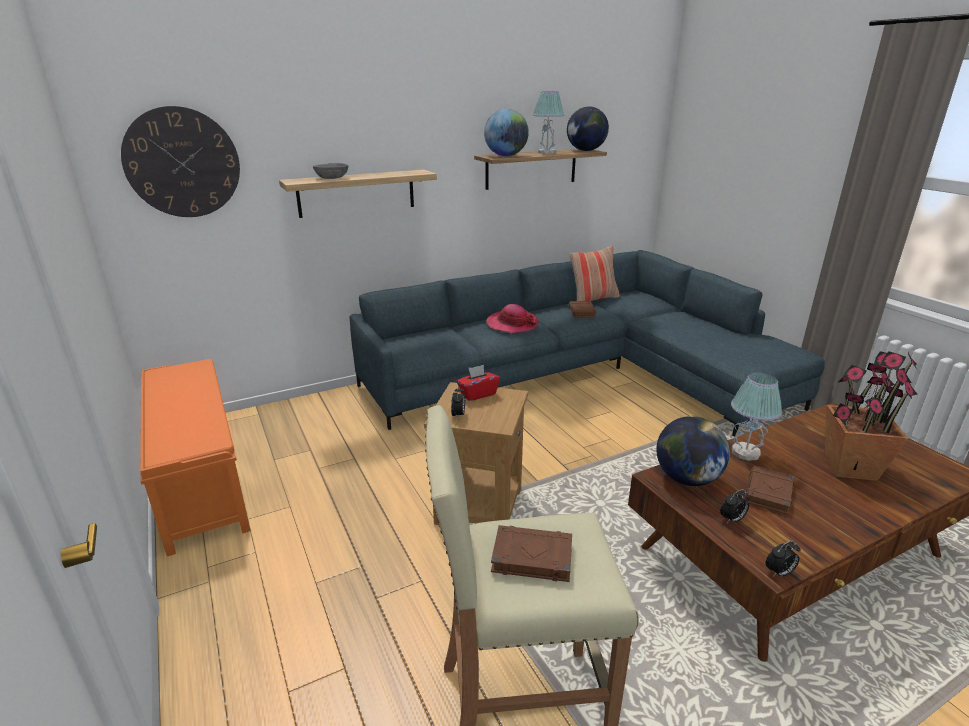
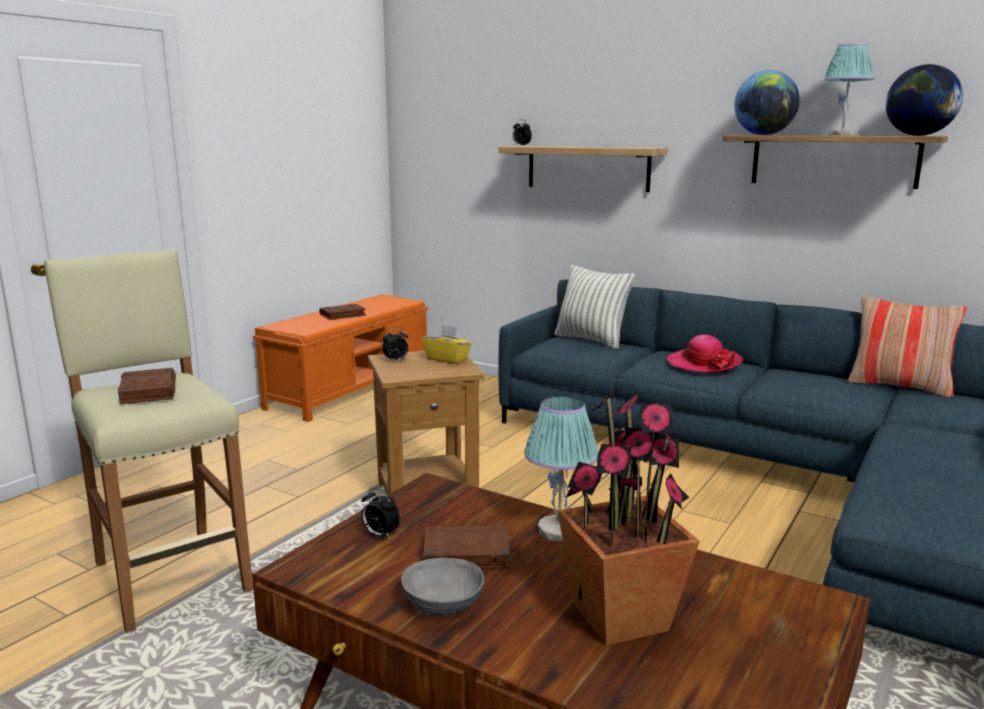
camera: 60 degrees right, 10 degrees down
wall clock [121,106,240,217] -> none
grey bowl [313,163,348,179] -> grey bowl moved to [401,558,484,617]
red tissue box [456,365,500,401] -> yellow tissue box [422,325,472,364]
brown book [569,301,597,318] -> brown book moved to [320,304,366,320]
globe [656,416,730,486] -> none
alarm clock [766,540,801,577] -> alarm clock moved to [513,120,532,146]
none -> pillow [554,265,635,349]

